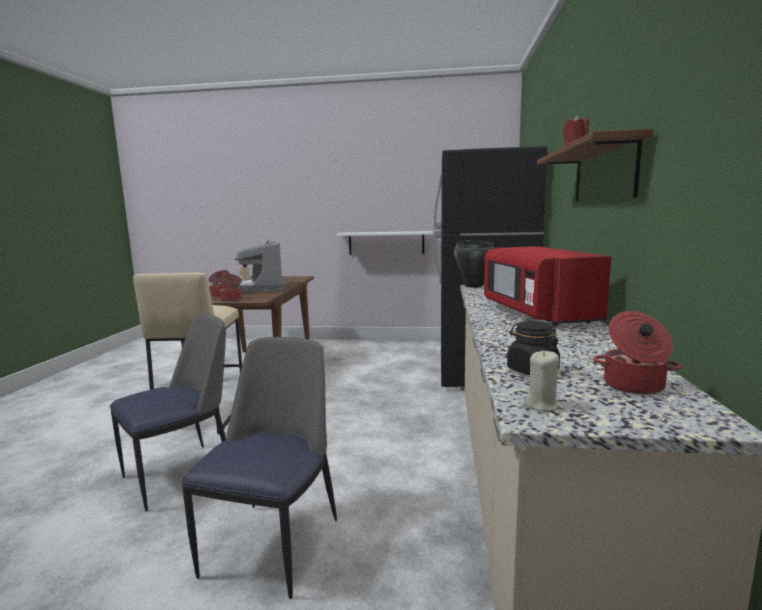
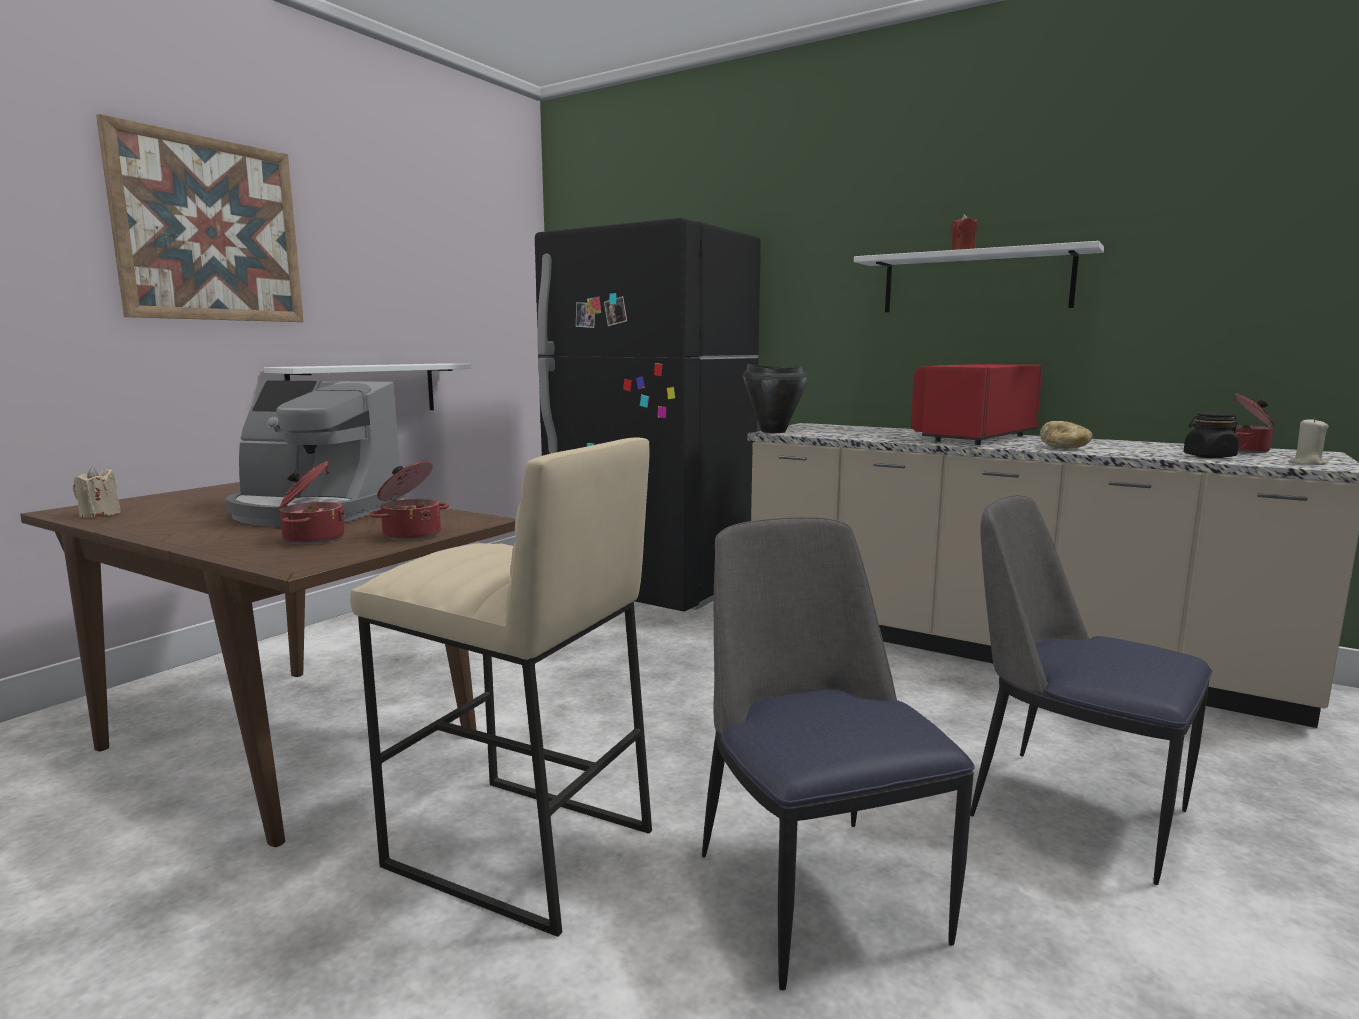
camera: 65 degrees left, 0 degrees up
red microwave [484,246,611,326] -> red microwave turned 120 degrees clockwise [911,364,1043,445]
brown shelf [537,129,653,201] -> white shelf [854,241,1104,312]
none -> picture [96,114,304,322]
none -> bread [1040,421,1093,449]

